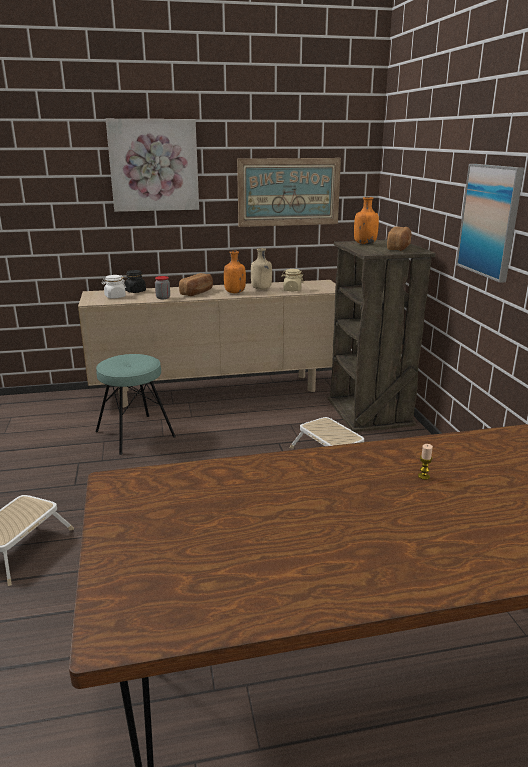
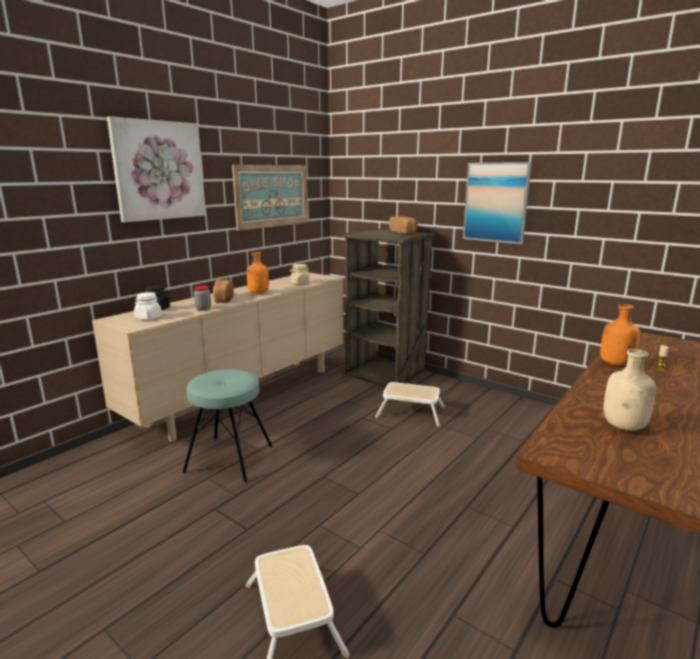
camera: 40 degrees left, 5 degrees down
beige bottle [251,248,272,290] -> beige bottle moved to [603,349,656,431]
orange bottle [354,197,379,244] -> orange bottle moved to [600,304,640,366]

